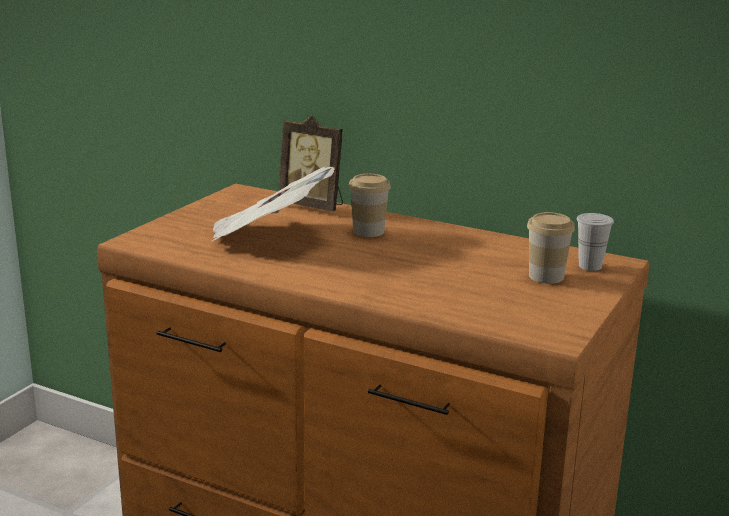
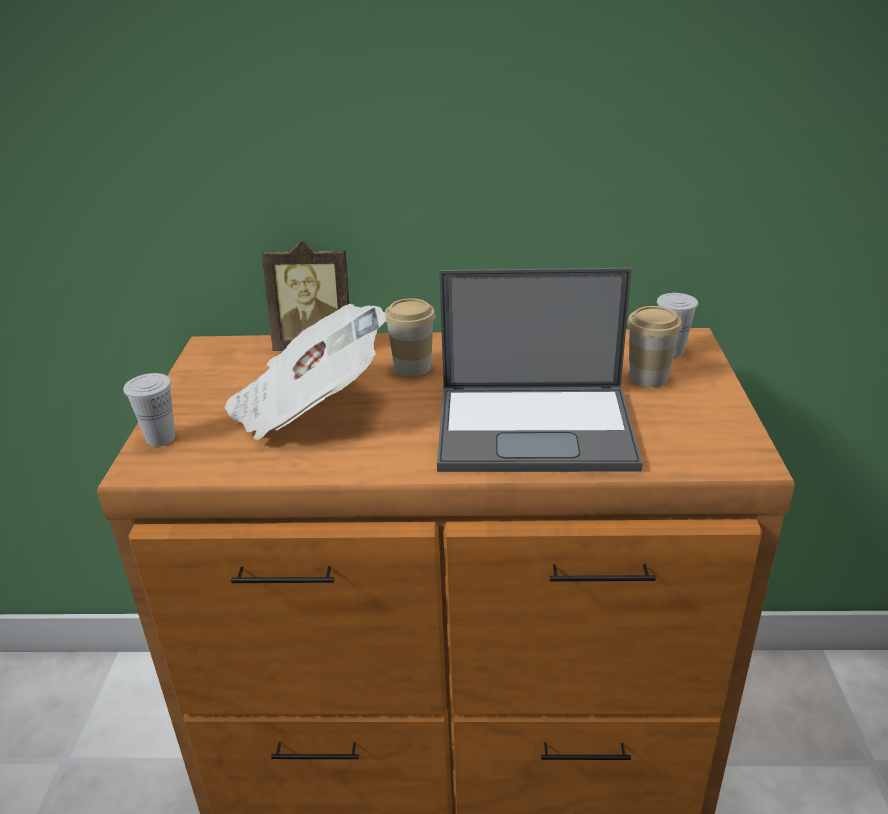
camera: 25 degrees left, 10 degrees up
none -> white cup [123,373,175,446]
none -> laptop [437,268,643,472]

